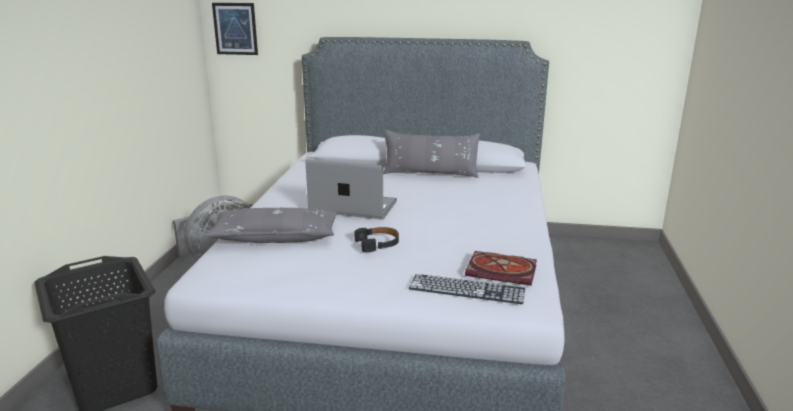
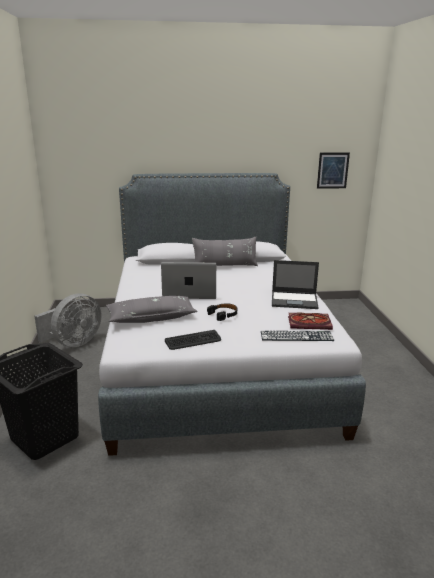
camera: 15 degrees left, 0 degrees up
picture [212,3,258,55] -> picture moved to [317,152,350,189]
none -> keyboard [165,330,221,350]
none -> laptop [272,260,319,309]

